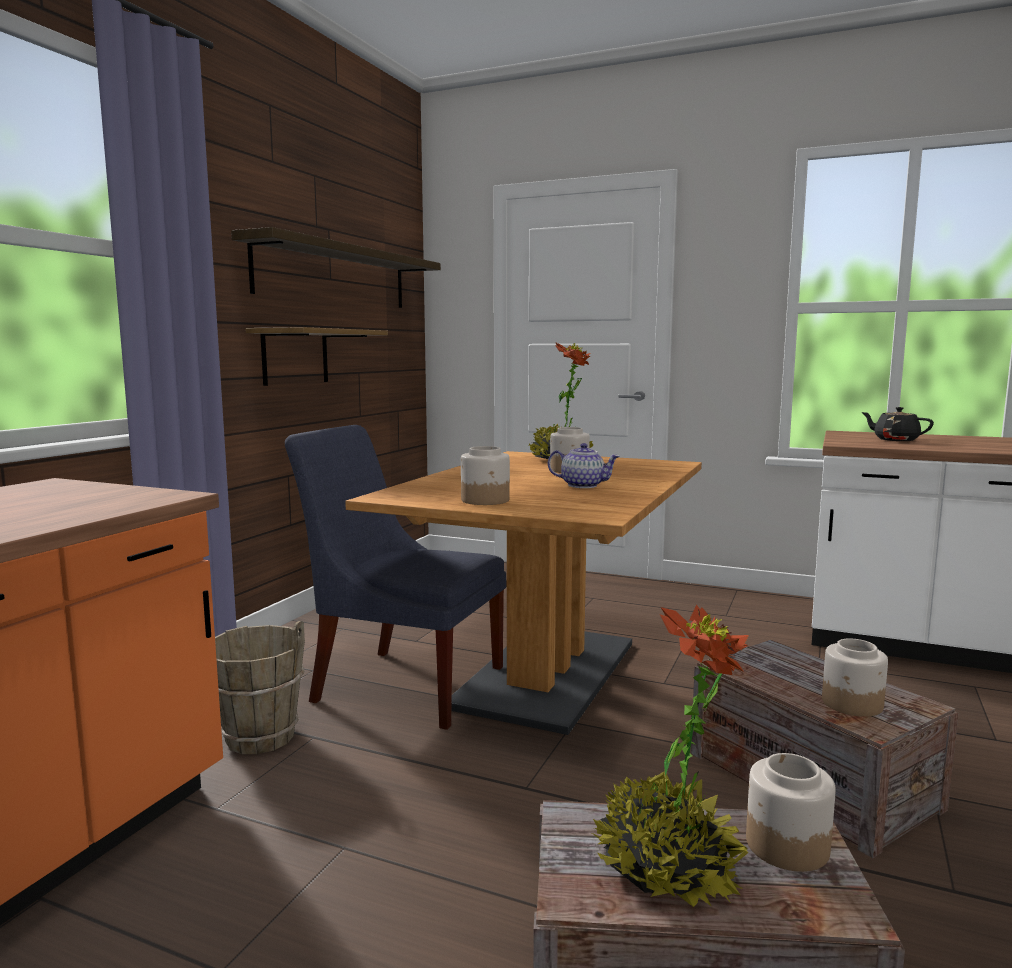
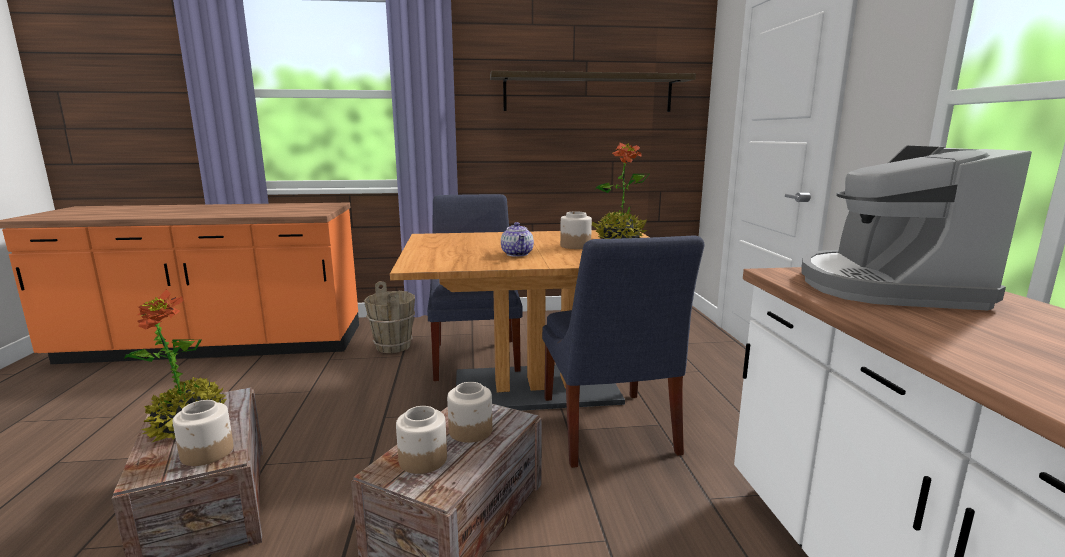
camera: 60 degrees right, 5 degrees up
shelf [245,327,388,386] -> none
jar [461,446,510,505] -> jar moved to [447,382,492,443]
black teapot [861,407,934,441] -> coffee machine [801,146,1032,310]
none -> blue chair [542,235,705,468]

